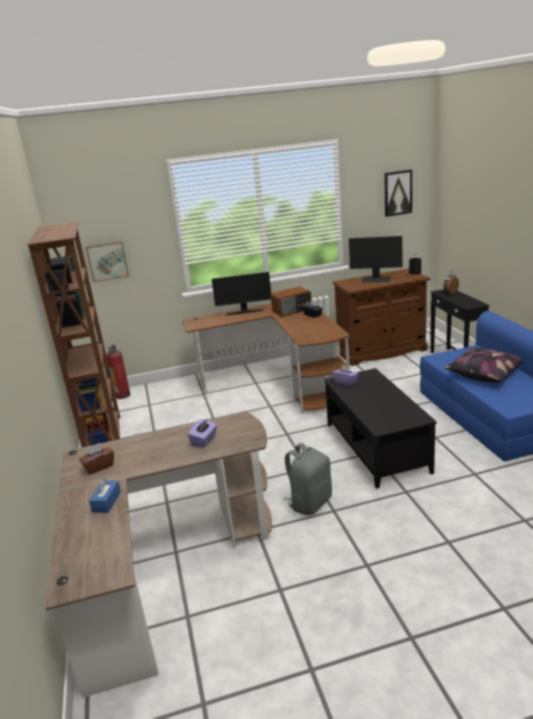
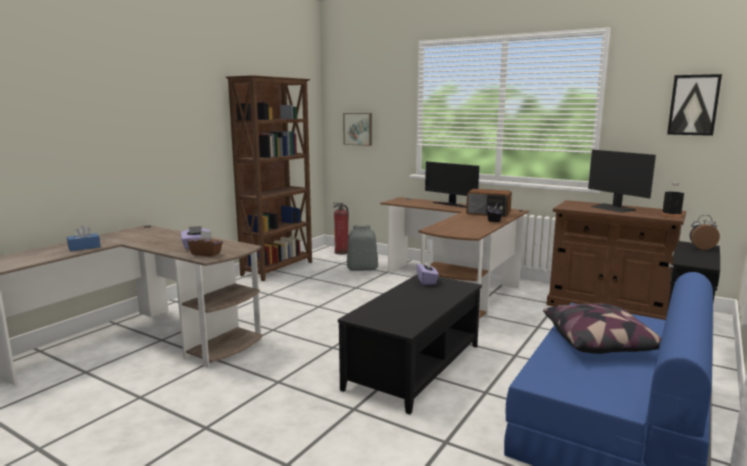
camera: 45 degrees right, 10 degrees down
brown tissue box [79,443,114,474] -> brown tissue box moved to [187,231,223,256]
grey backpack [284,443,332,515] -> grey backpack moved to [347,225,378,271]

